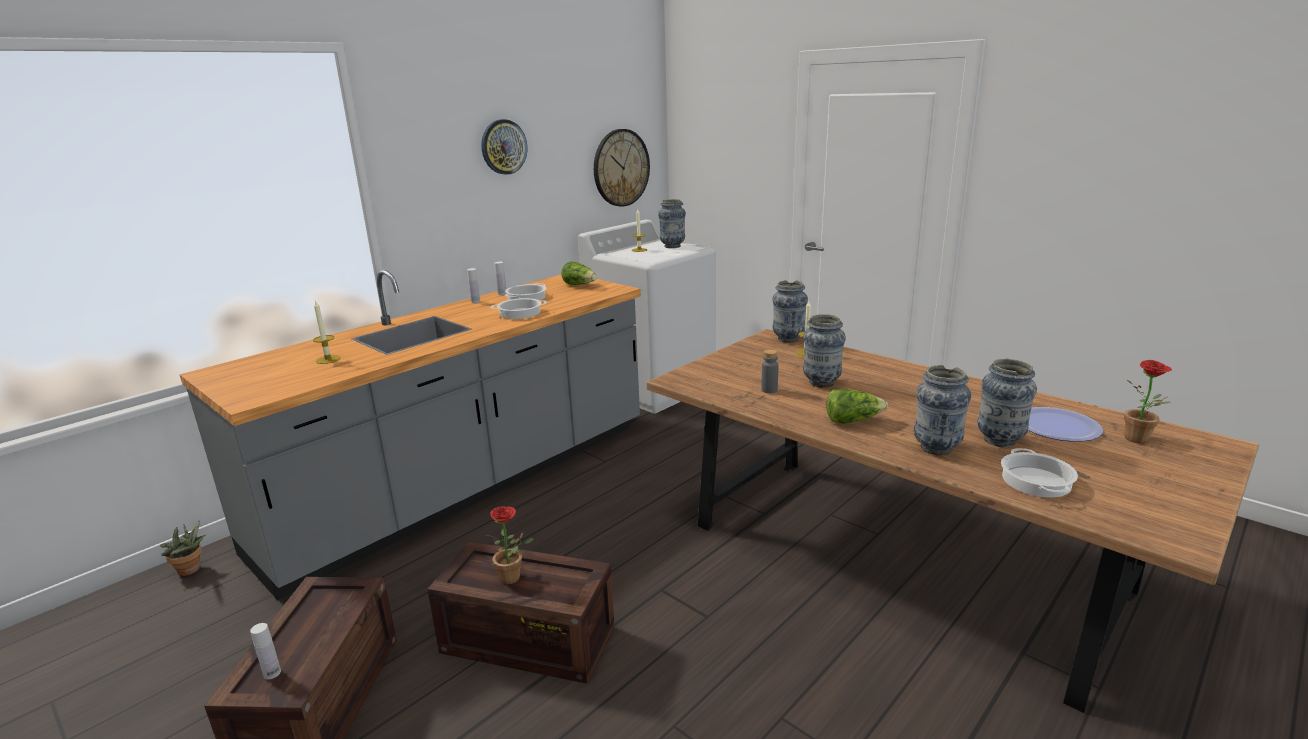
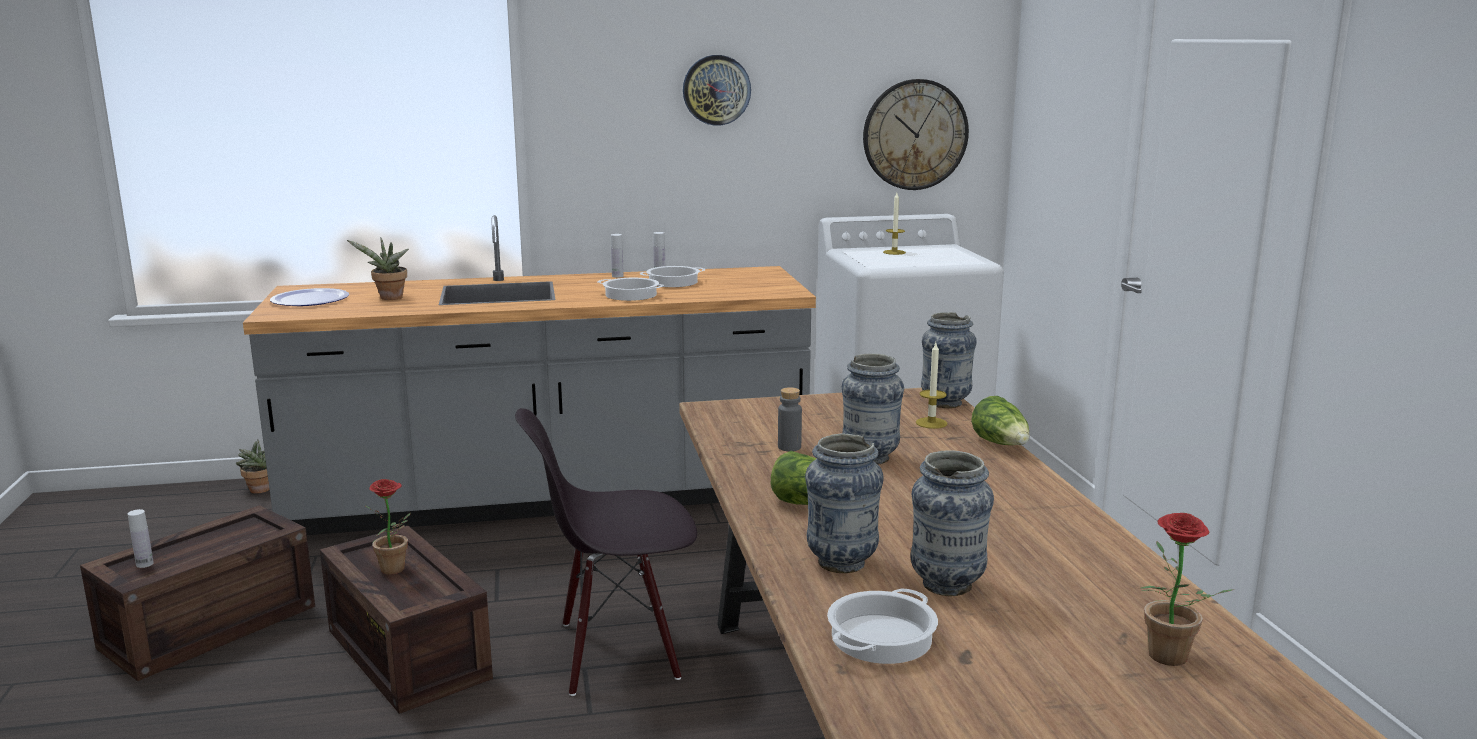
camera: 35 degrees right, 5 degrees down
candle [313,300,341,364] -> potted plant [347,237,409,300]
lettuce [561,261,597,285] -> lettuce moved to [971,396,1029,445]
vase [658,199,686,248] -> none
plate [1028,407,1103,442] -> plate moved to [270,288,349,306]
none -> black chair [515,408,697,696]

